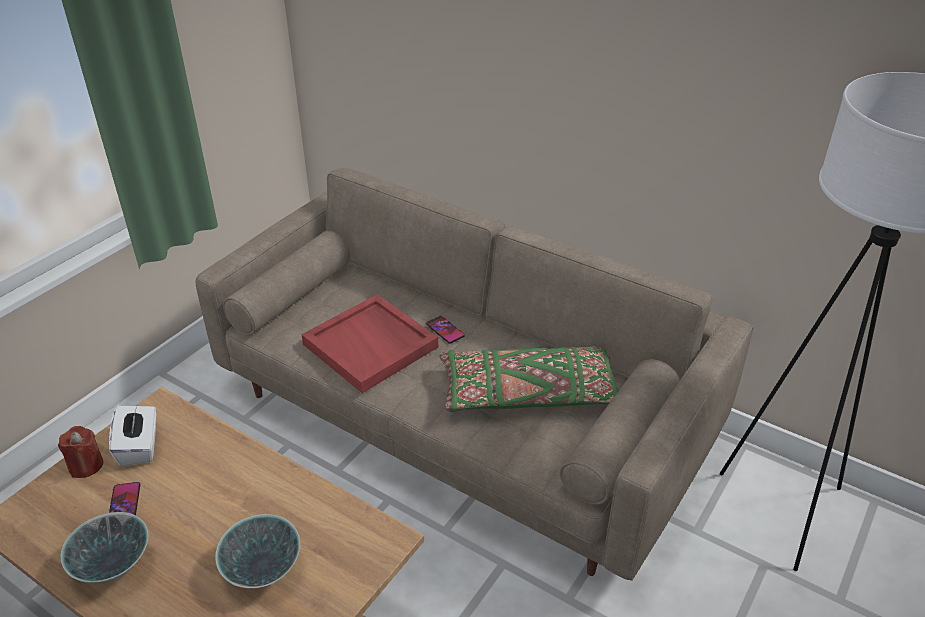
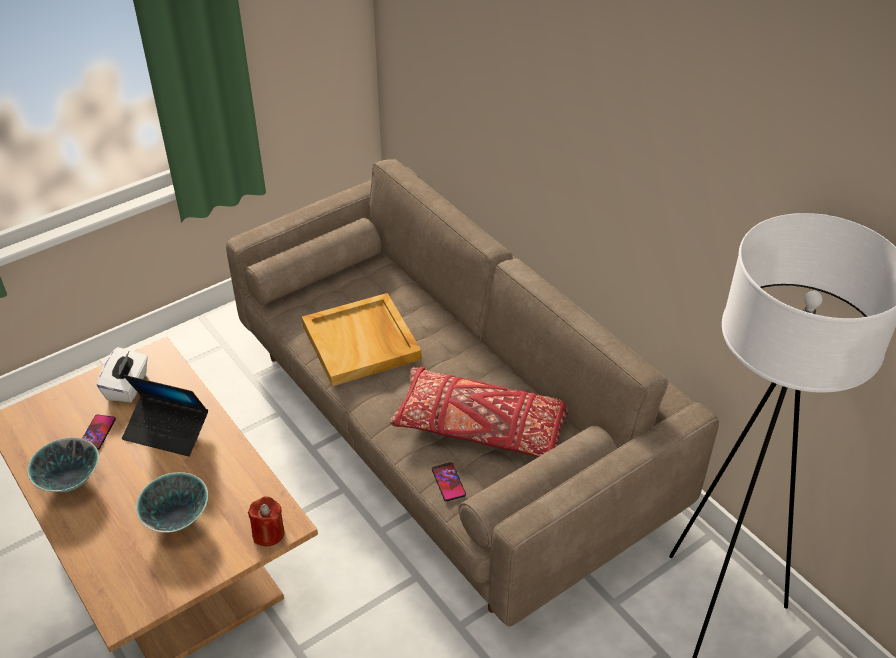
camera: 20 degrees right, 5 degrees up
red candle [58,426,103,478] -> red candle moved to [248,496,284,546]
red tray [301,294,438,393] -> beige tray [302,293,422,386]
phone [426,316,465,344] -> phone moved to [432,462,466,501]
green pillow [439,347,619,412] -> red pillow [390,367,568,457]
none -> laptop [122,375,208,456]

